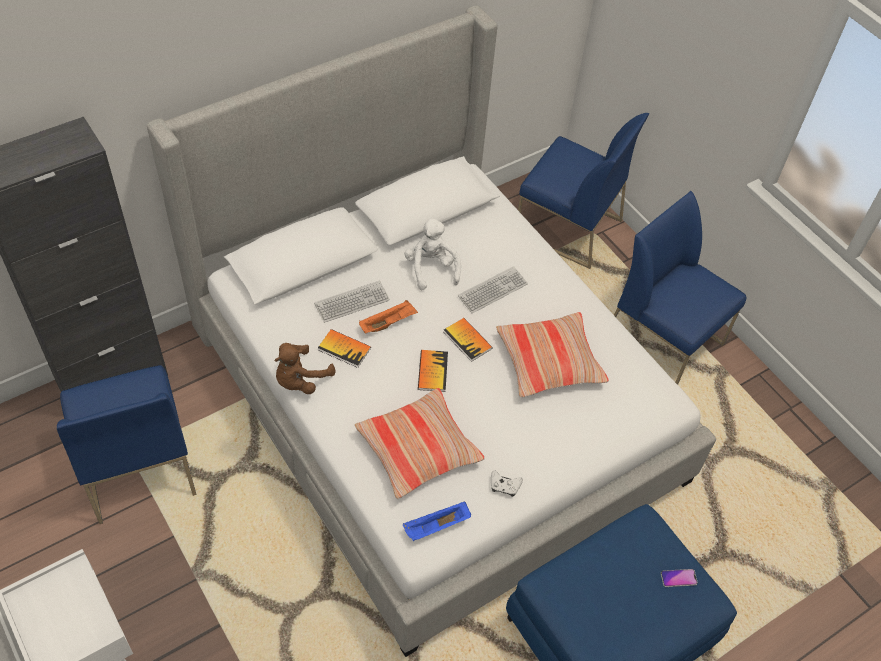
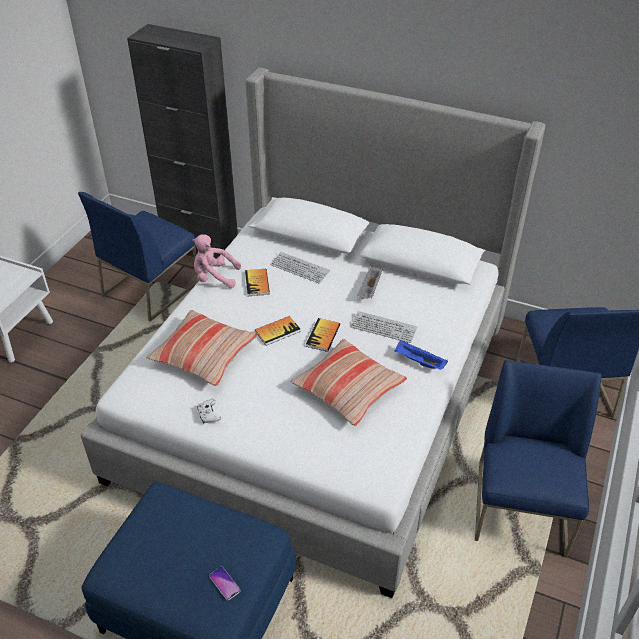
camera: 60 degrees right, 10 degrees down
brown plush toy [274,343,335,394] -> pink plush toy [192,234,241,288]
orange tray [359,300,418,334] -> none
blue tray [403,502,471,541] -> blue tray moved to [395,340,448,369]
white plush toy [404,217,461,290] -> grey tray [357,265,383,299]

